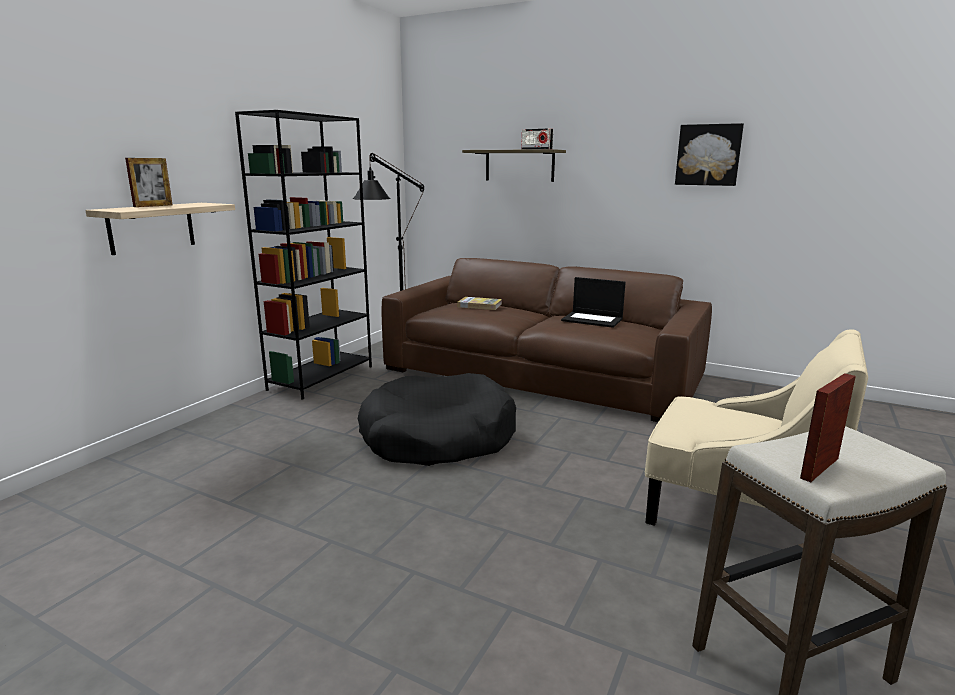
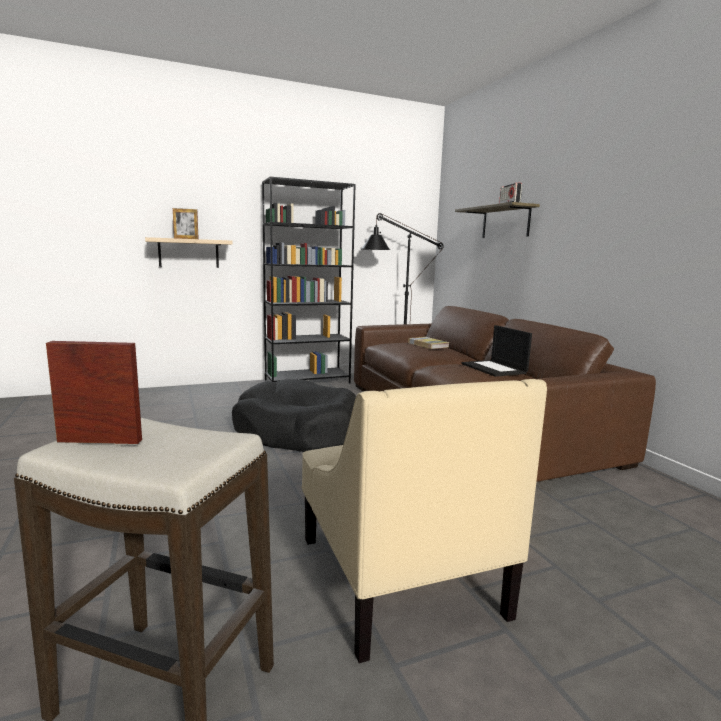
camera: 40 degrees right, 5 degrees down
picture [675,123,744,186] -> none

